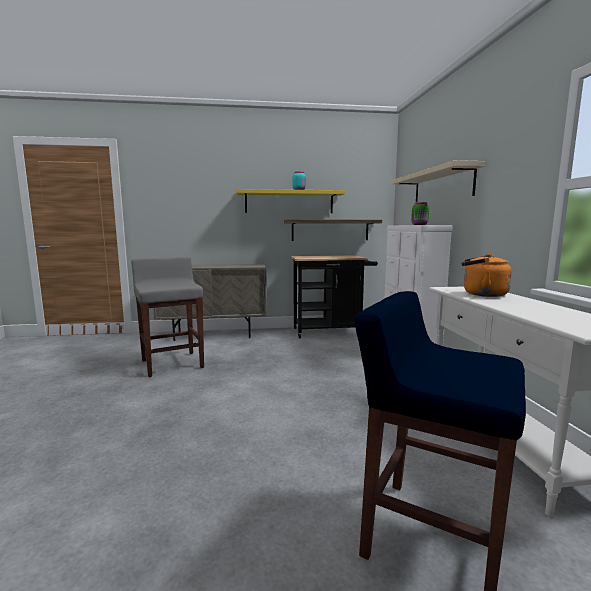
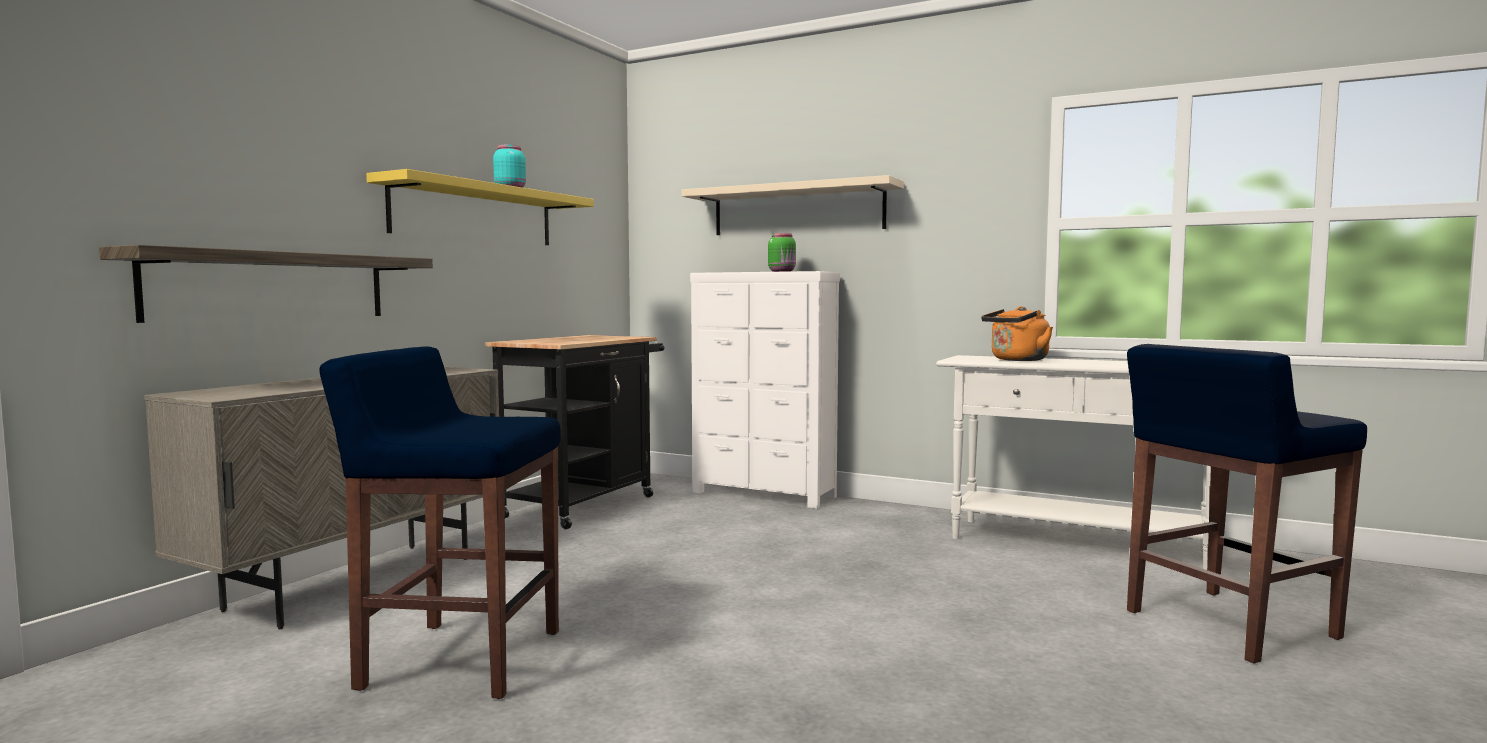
camera: 55 degrees left, 5 degrees down
grey stool [131,256,204,377] -> blue stool [319,347,561,699]
shelf [284,219,382,241] -> shelf moved to [99,245,433,323]

